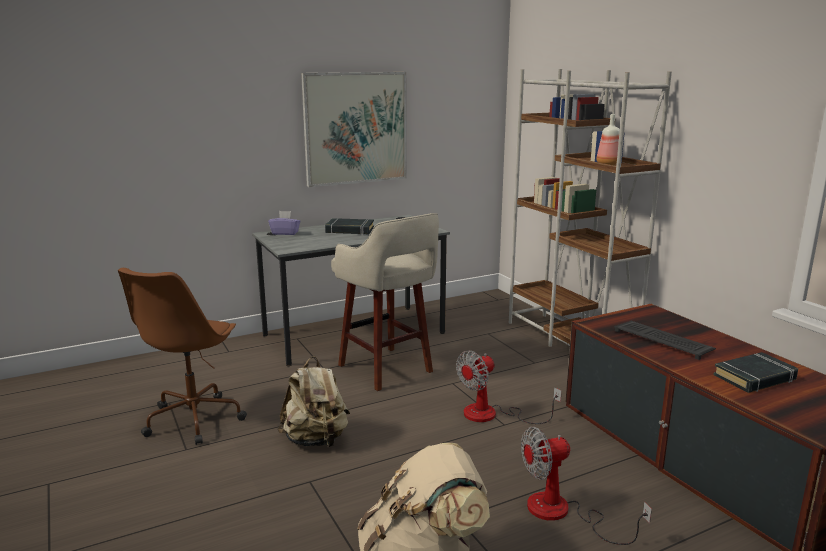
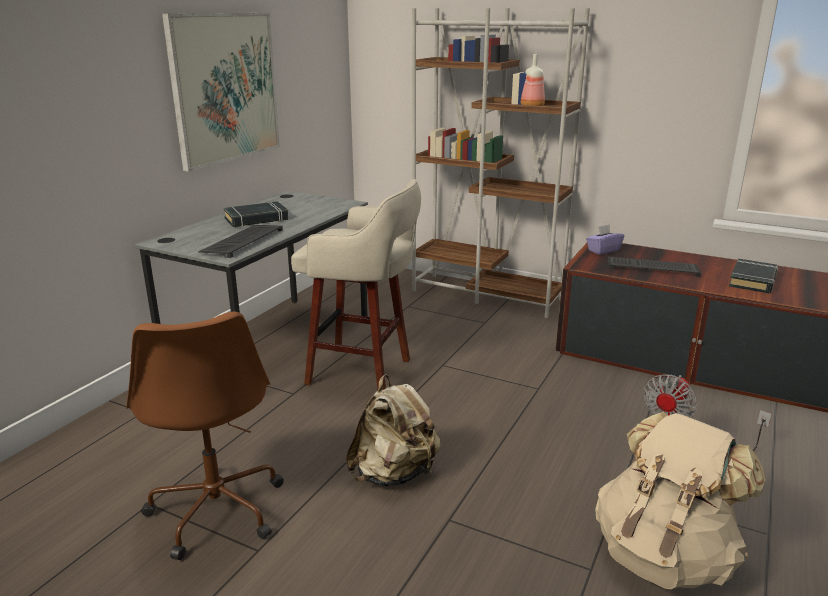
camera: 35 degrees left, 5 degrees up
purple tissue box [268,211,301,235] -> purple tissue box moved to [586,224,624,255]
fan [456,351,562,424] -> none
none -> keyboard [198,225,283,258]

